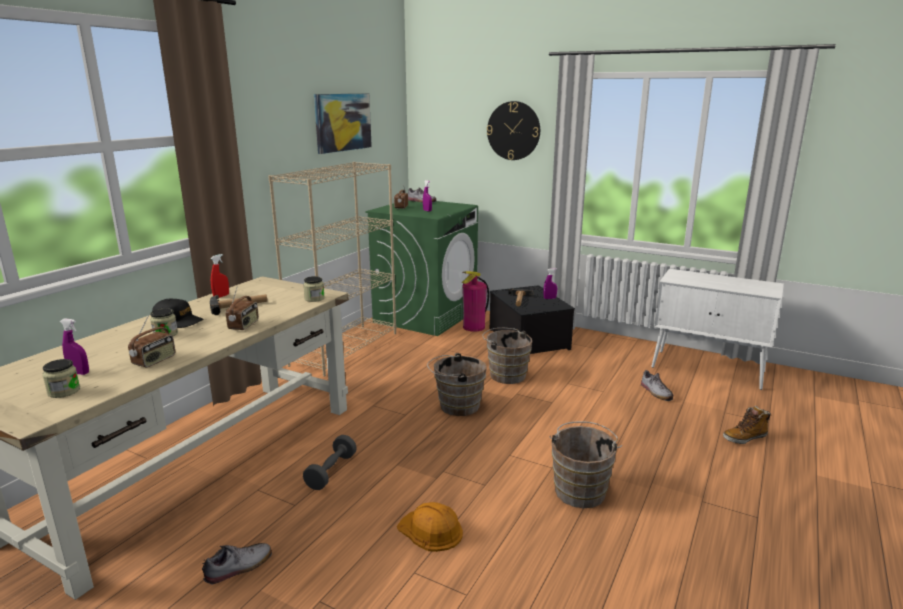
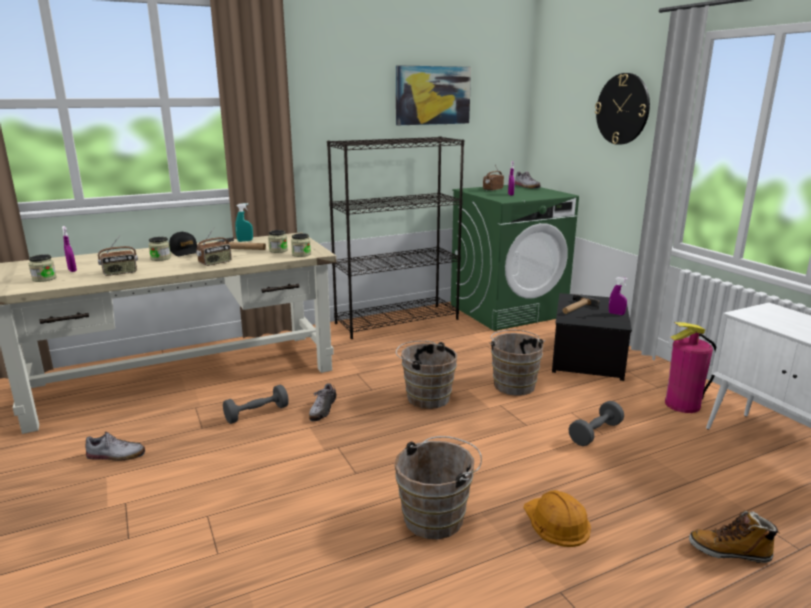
camera: 35 degrees right, 0 degrees up
red spray bottle [210,254,229,298] -> turquoise spray bottle [235,203,253,242]
beige bookcase [268,162,396,377] -> black bookcase [327,136,464,339]
orange hard hat [397,502,463,552] -> orange hard hat moved to [523,490,591,547]
fire extinguisher [461,271,489,332] -> fire extinguisher moved to [665,322,716,413]
shoe [641,370,673,401] -> shoe moved to [309,383,336,421]
none -> jar [268,230,288,253]
none -> grey dumbbell [569,401,624,446]

